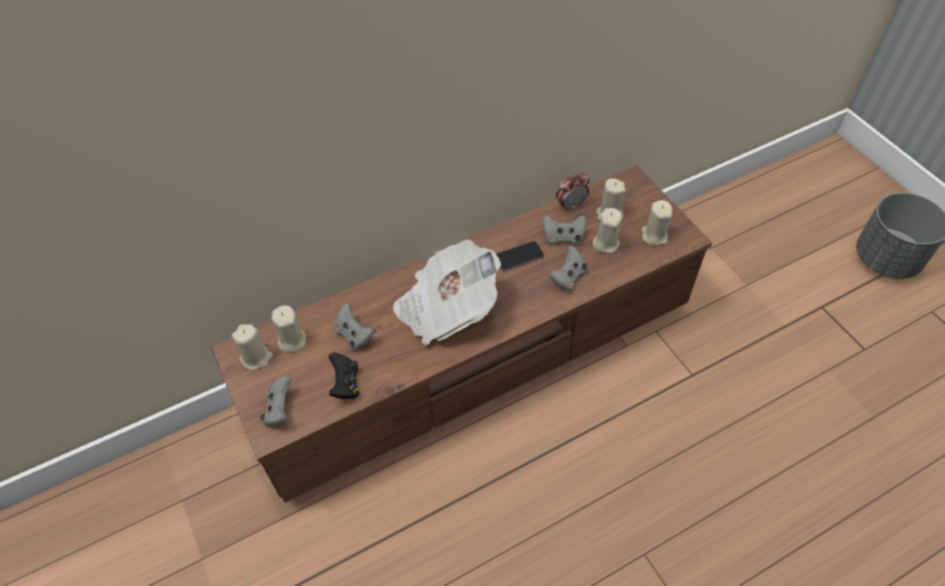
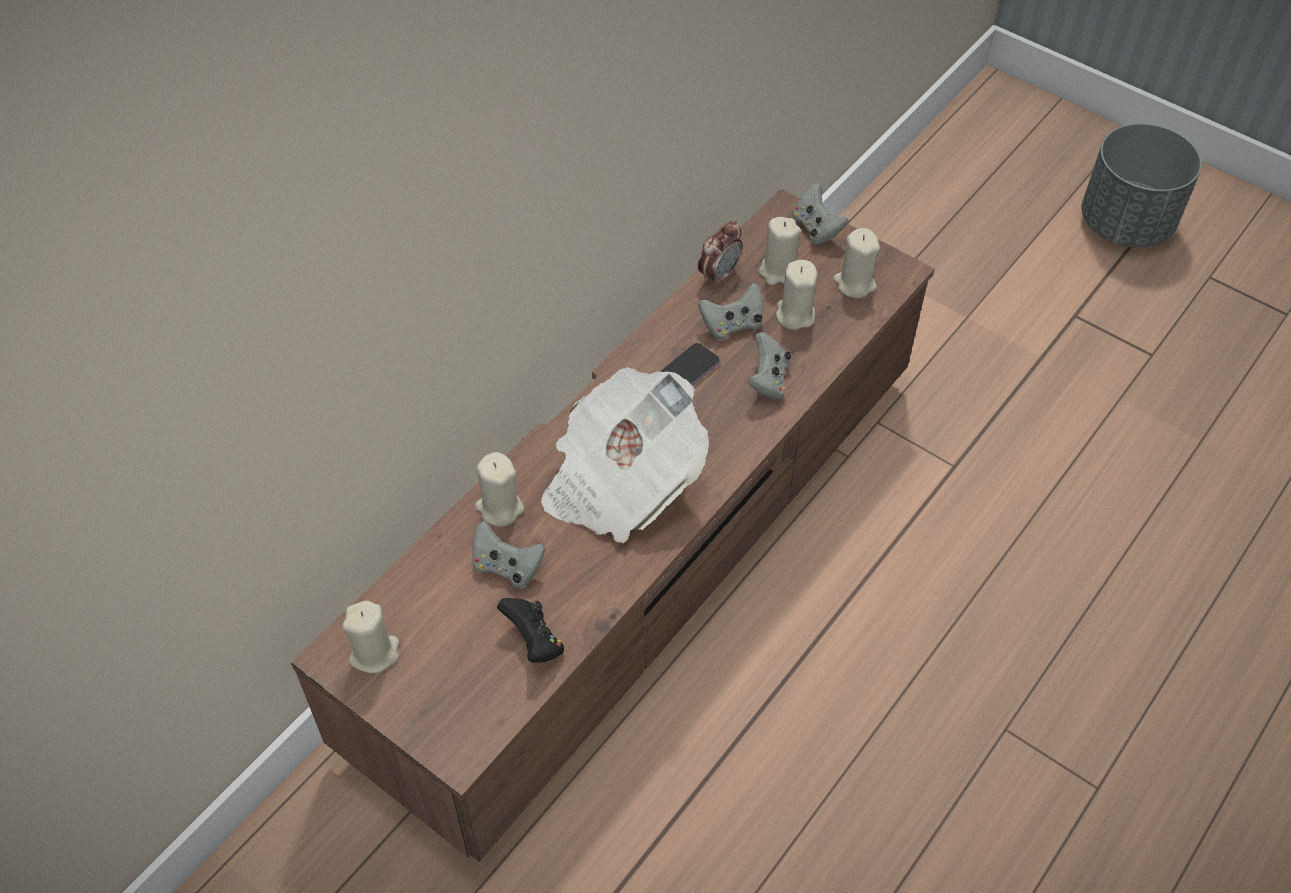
camera: 25 degrees left, 0 degrees up
grey game controller [260,376,292,426] -> grey game controller moved to [792,182,848,245]
beige candle [272,306,306,353] -> beige candle moved to [475,452,524,526]

